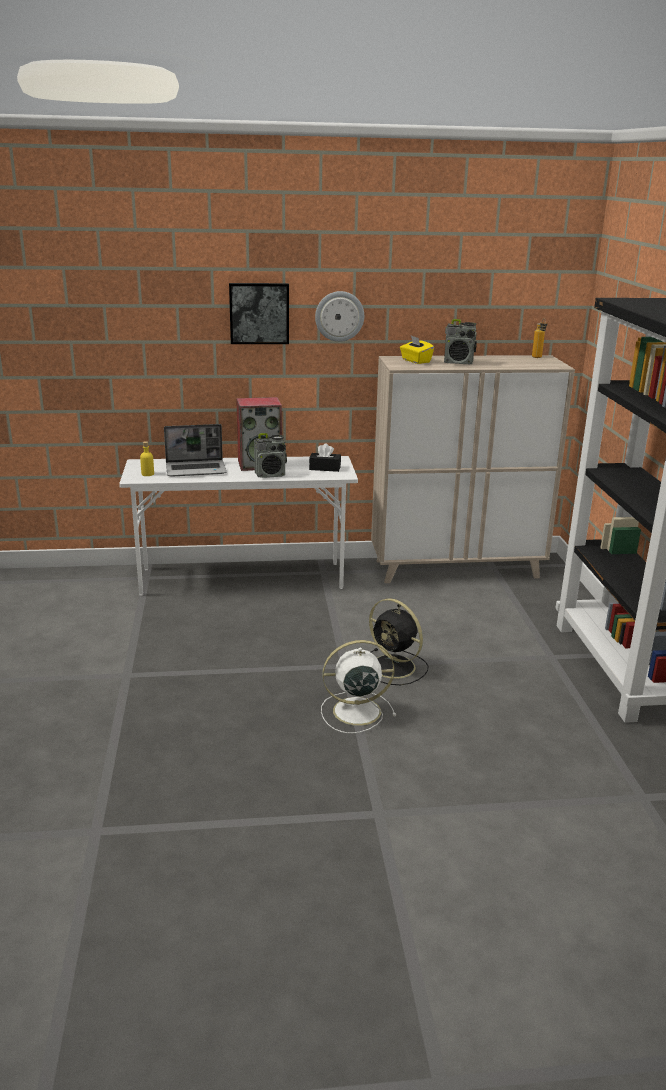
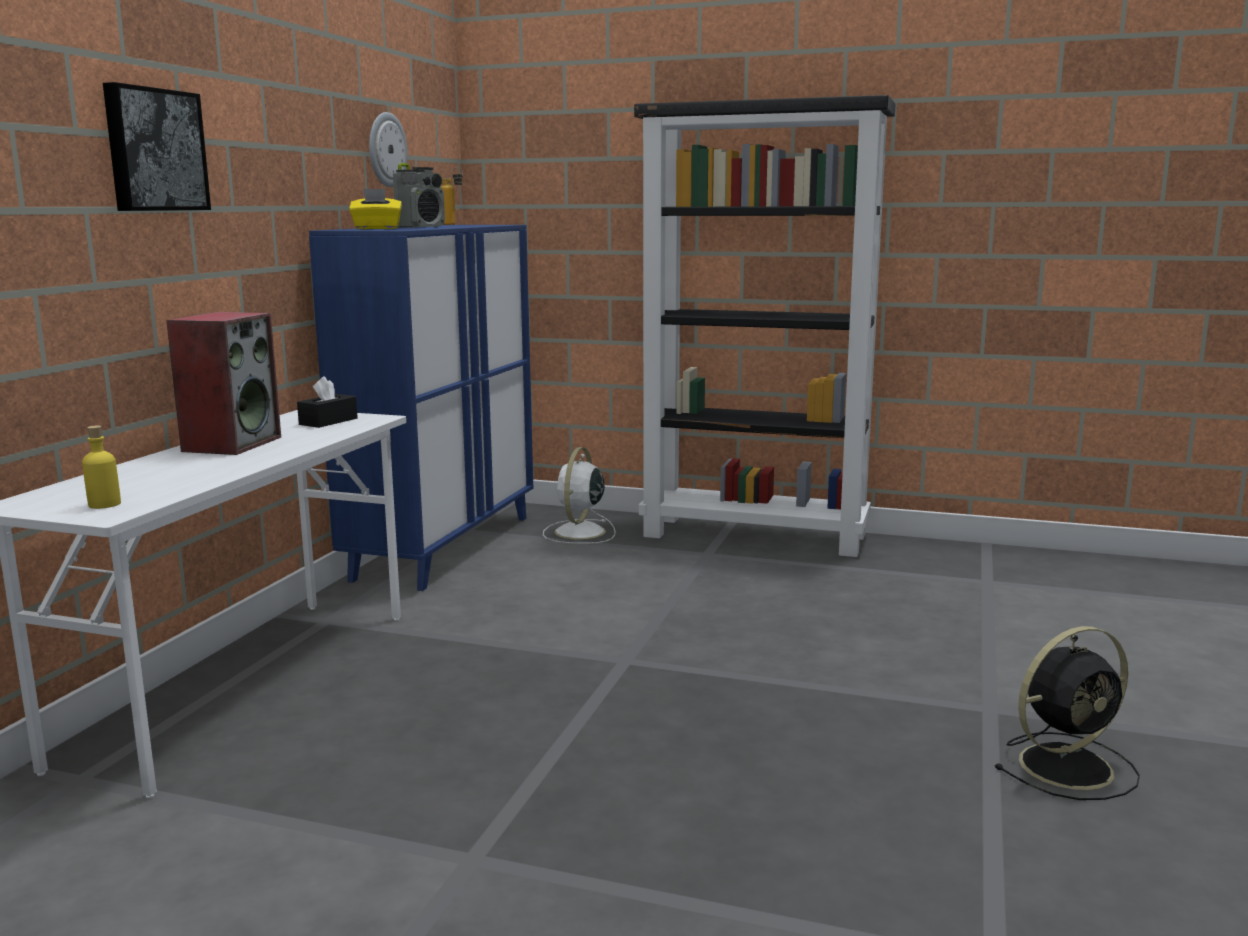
camera: 65 degrees left, 10 degrees down
laptop [164,424,227,477] -> none
radio [254,433,287,478] -> none
wall clock [315,291,364,342] -> wall clock moved to [369,112,408,187]
white fan [321,640,396,734] -> white fan moved to [543,447,615,544]
black fan [369,598,428,685] -> black fan moved to [994,626,1140,800]
beige cabinet [371,355,575,583] -> blue cabinet [309,225,534,591]

